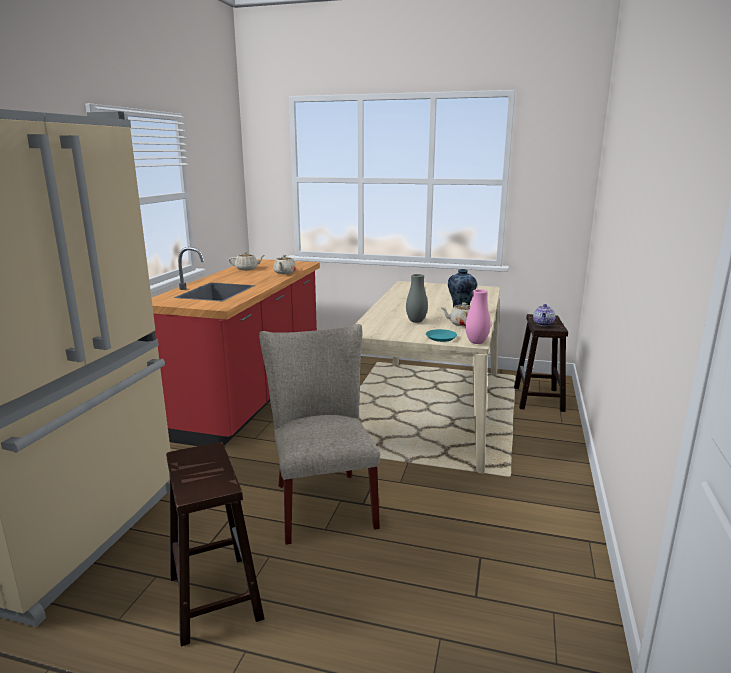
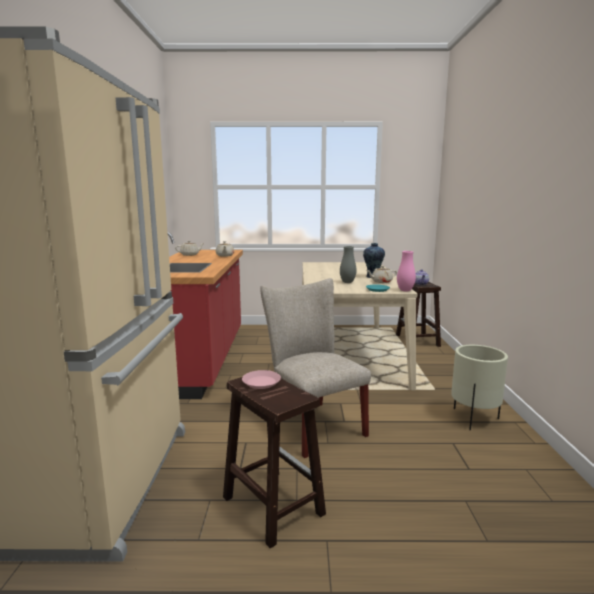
camera: 15 degrees left, 5 degrees down
none -> pink plate [242,370,281,389]
none -> beige planter [451,345,508,431]

